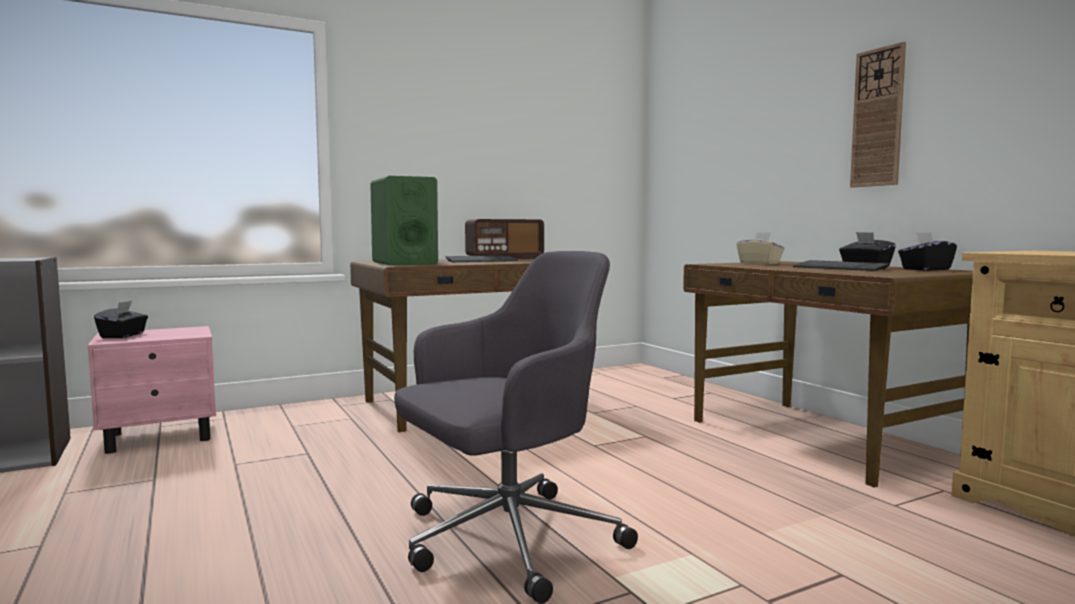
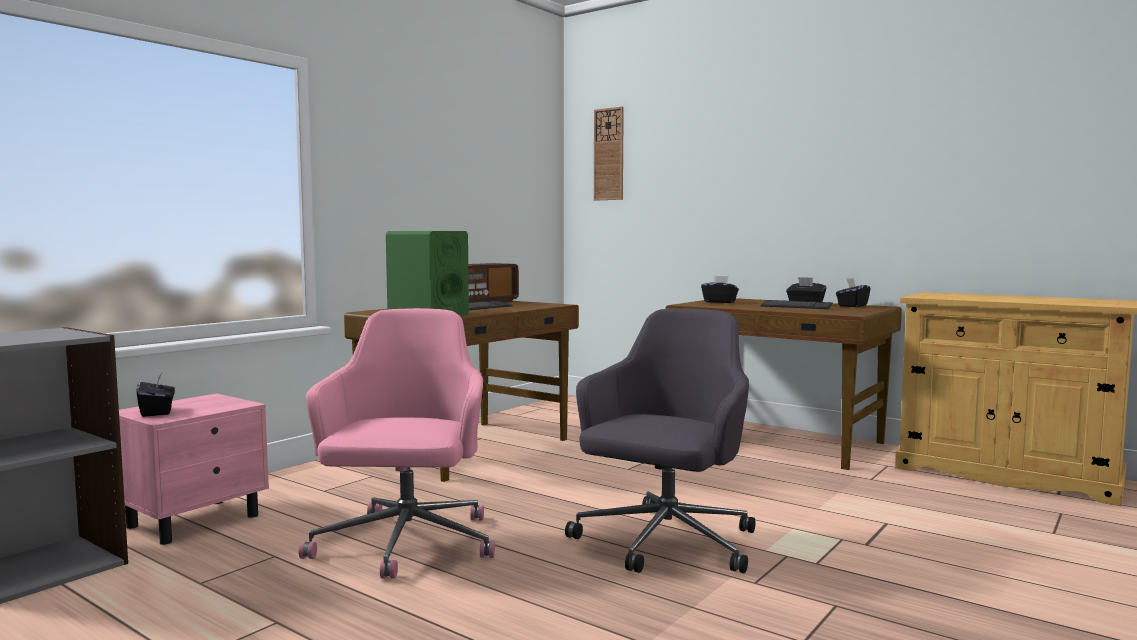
camera: 25 degrees left, 0 degrees up
beige tissue box [737,232,785,264] -> black tissue box [701,276,739,303]
wall clock [850,42,906,188] -> wall clock moved to [594,107,624,201]
none -> pink office chair [299,308,495,579]

